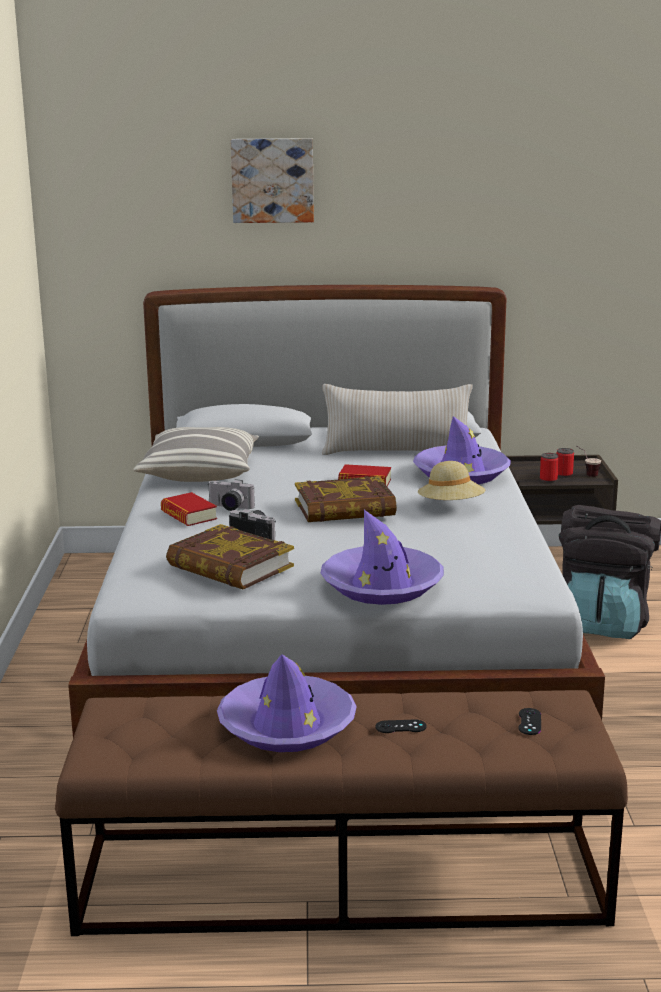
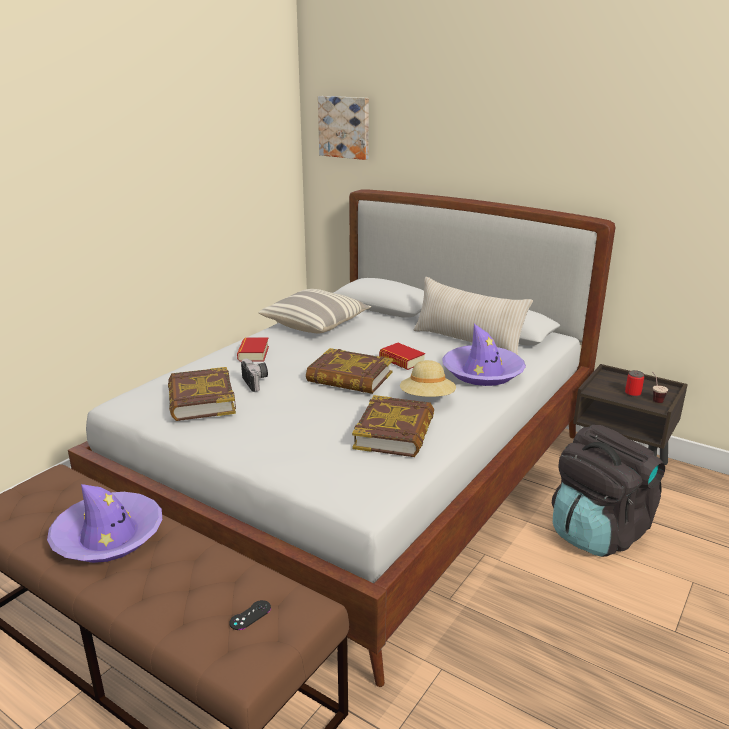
camera: 35 degrees right, 5 degrees up
camera [207,479,255,511] -> none
picture [231,138,314,223] -> picture moved to [318,96,369,160]
purple hat [321,510,444,605] -> none
black game controller [375,719,427,733] -> none
can [540,453,559,483] -> none
none -> book [352,395,434,457]

